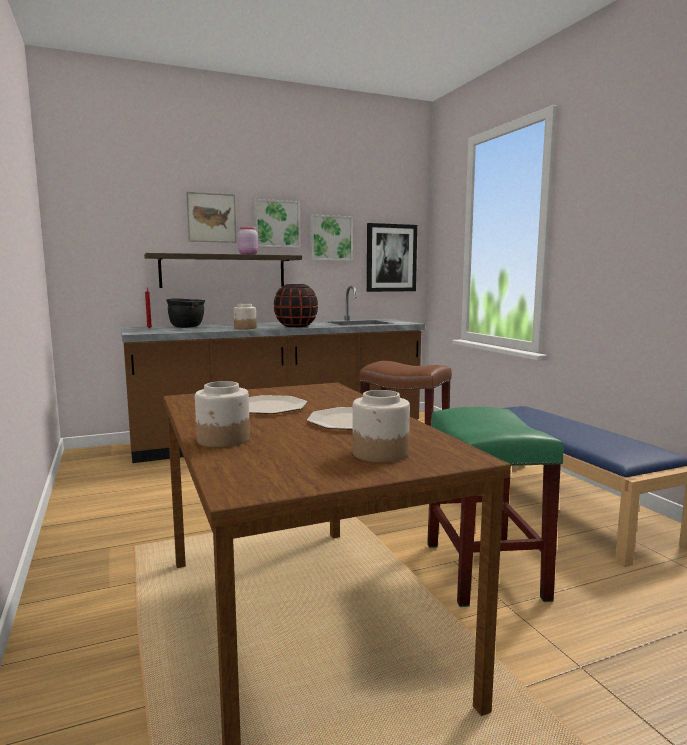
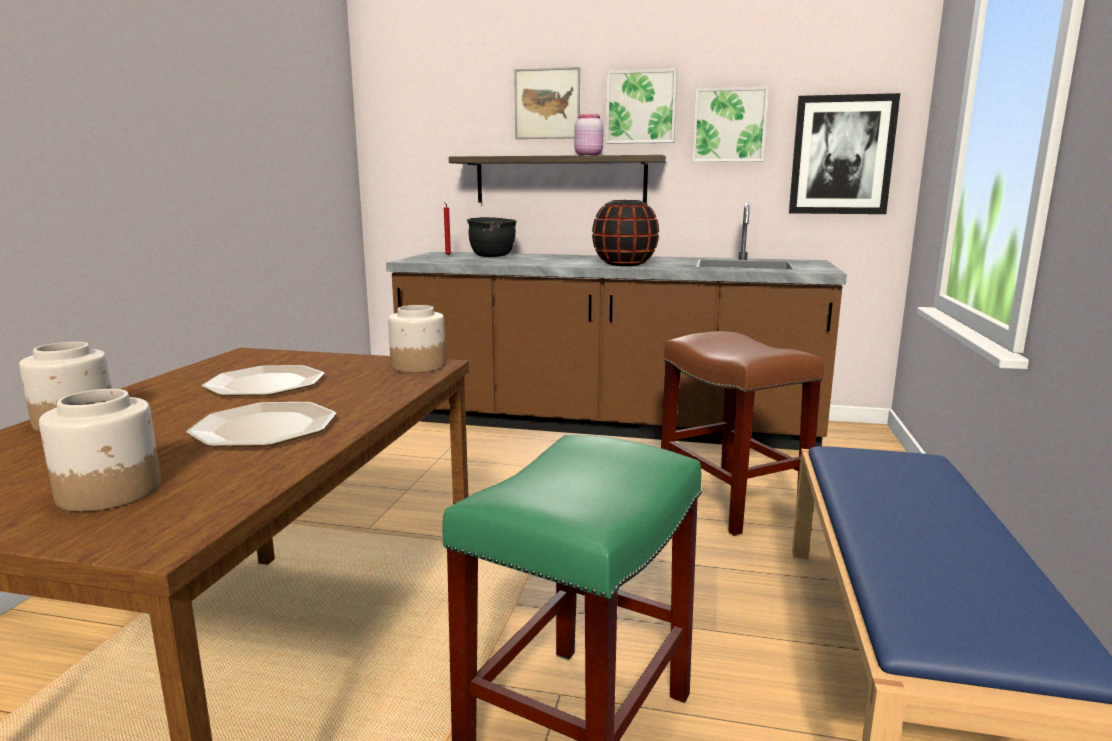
camera: 35 degrees right, 5 degrees up
jar [234,304,257,329] -> jar moved to [388,305,446,373]

